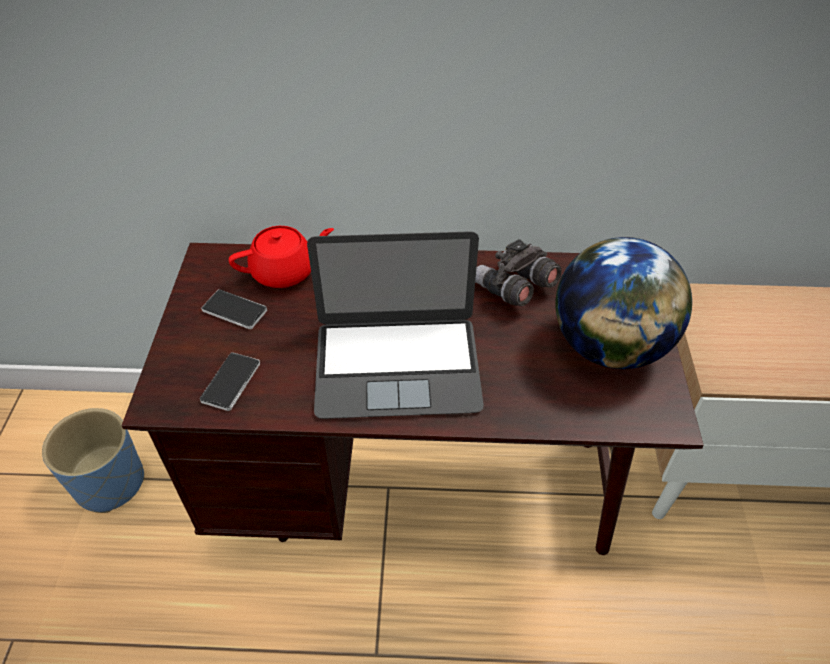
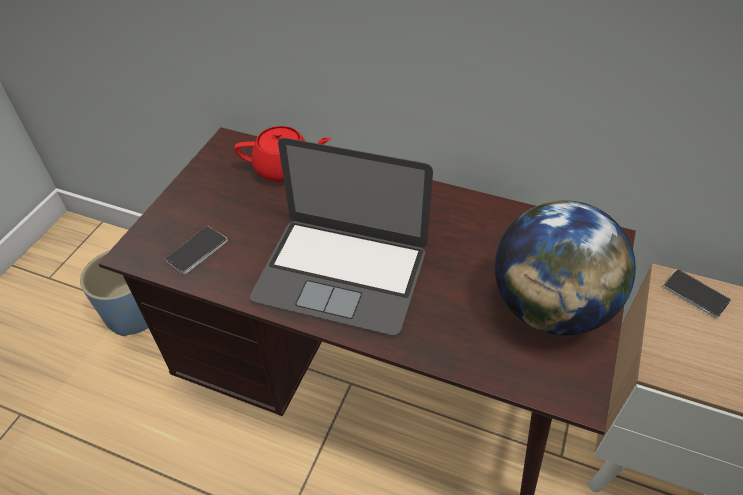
camera: 20 degrees right, 0 degrees up
phone [201,289,267,329] -> phone moved to [663,269,731,318]
grey binoculars [475,239,562,306] -> none

